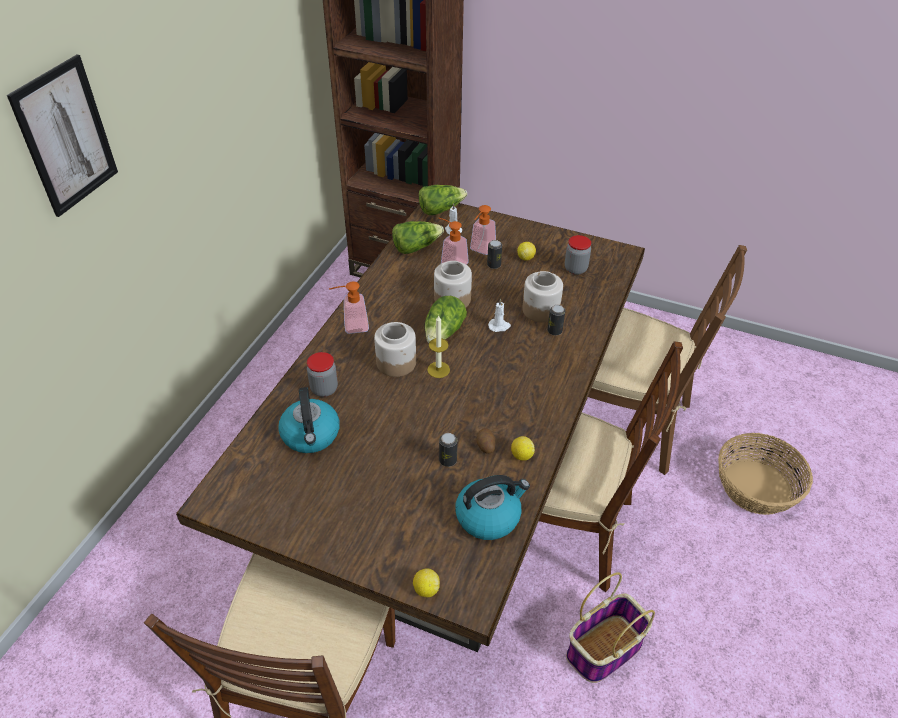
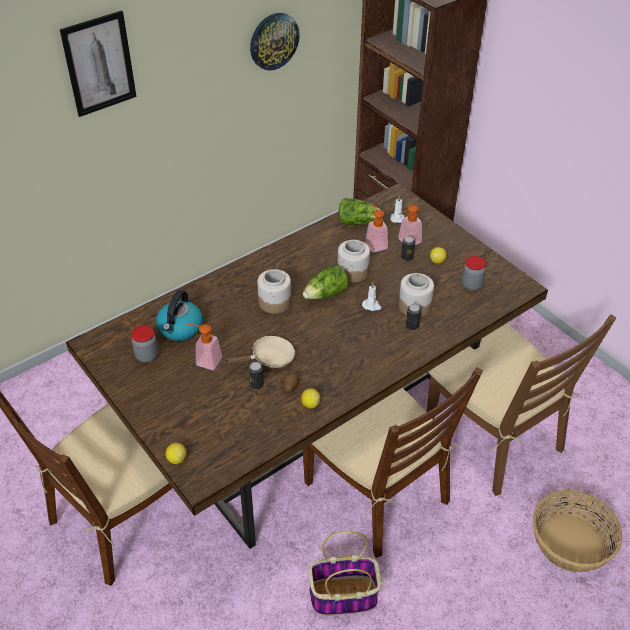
camera: 30 degrees right, 0 degrees up
jar [307,352,338,397] -> jar moved to [131,325,158,363]
soap dispenser [329,281,369,334] -> soap dispenser moved to [186,323,222,370]
lettuce [419,185,467,215] -> none
candle [427,315,450,378] -> none
kettle [455,475,530,540] -> none
none -> beige frying pan [223,336,295,368]
none -> wall clock [250,13,300,70]

